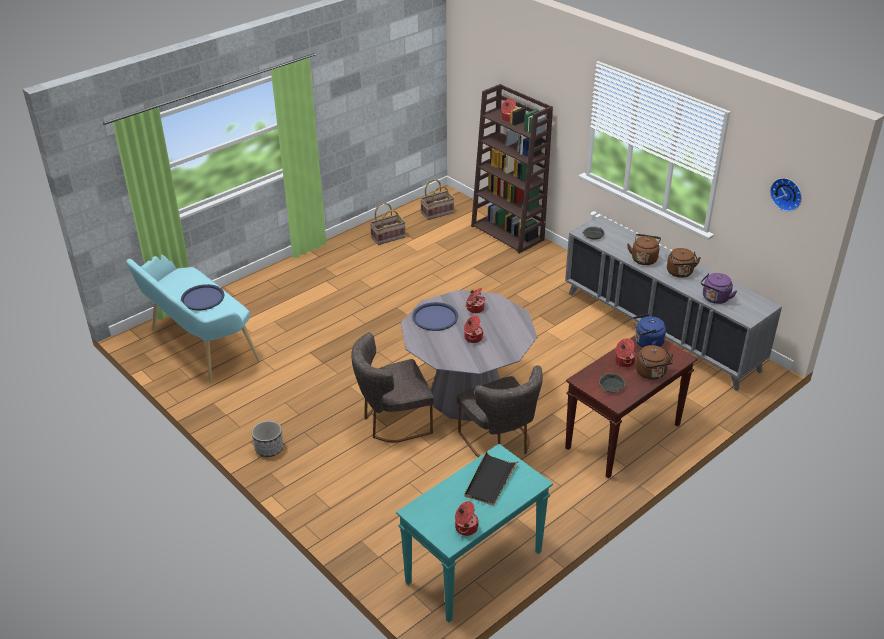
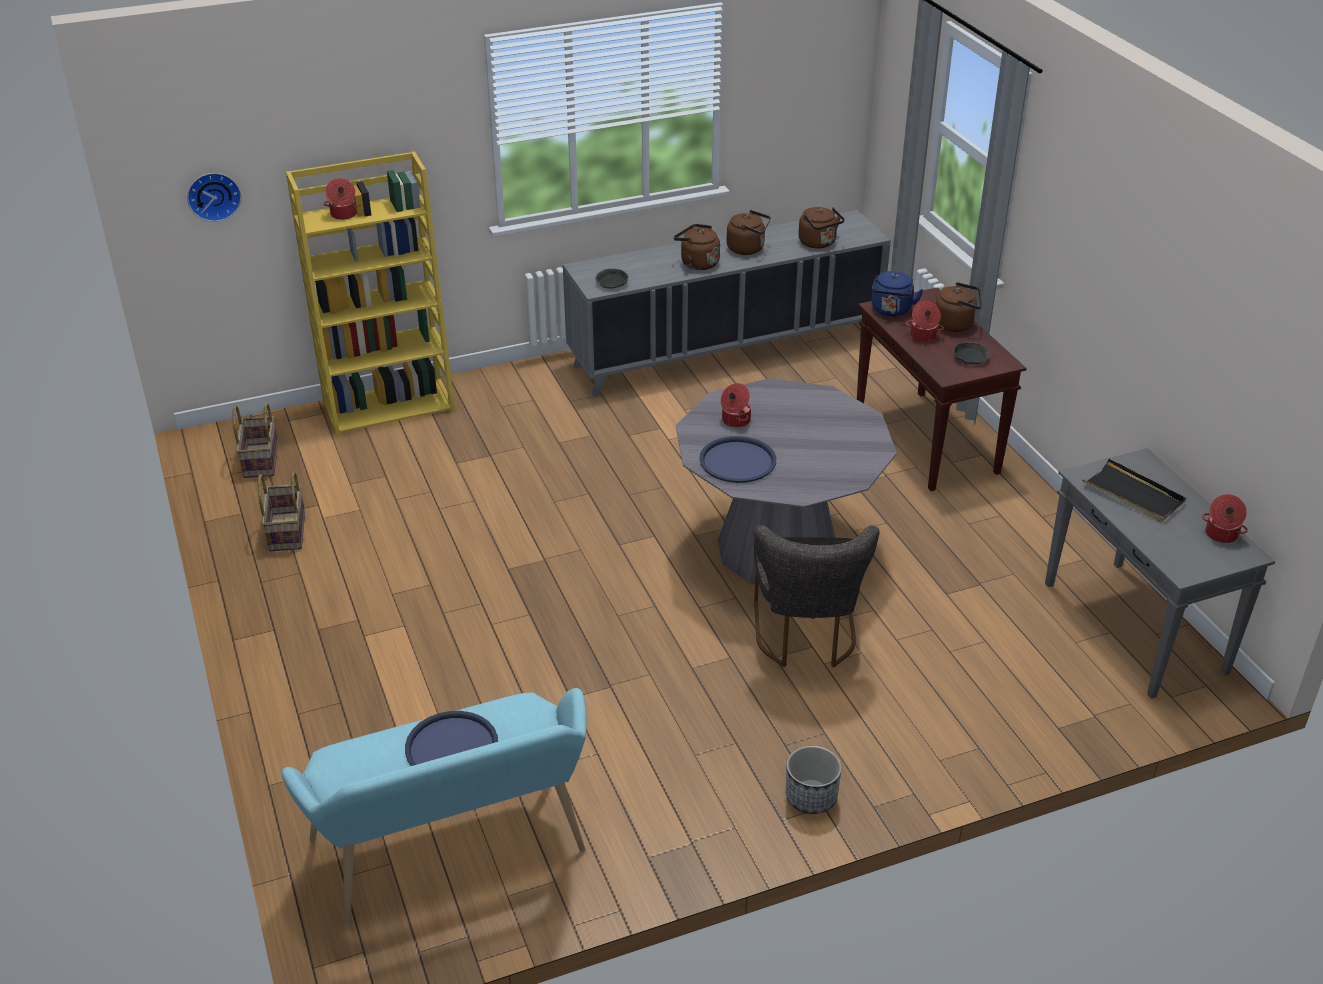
camera: 70 degrees left, 0 degrees up
turquoise console table [396,444,553,622] -> grey console table [1045,448,1275,699]
grey chair [456,365,543,457] -> none
cooking pot [464,315,484,343] -> none
brown bookcase [471,84,553,253] -> yellow bookcase [286,151,455,437]
purple kettle [701,273,737,304] -> brown kettle [798,207,845,248]
wall clock [770,178,802,212] -> wall clock moved to [187,173,241,222]

